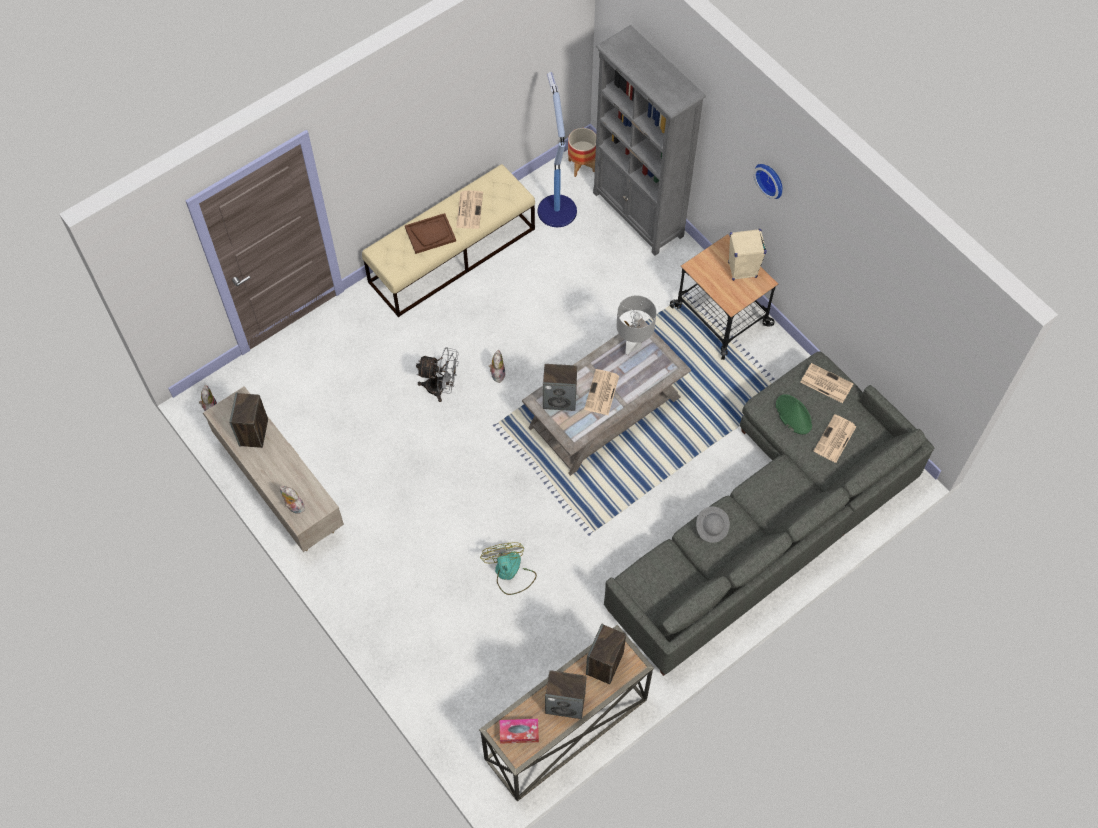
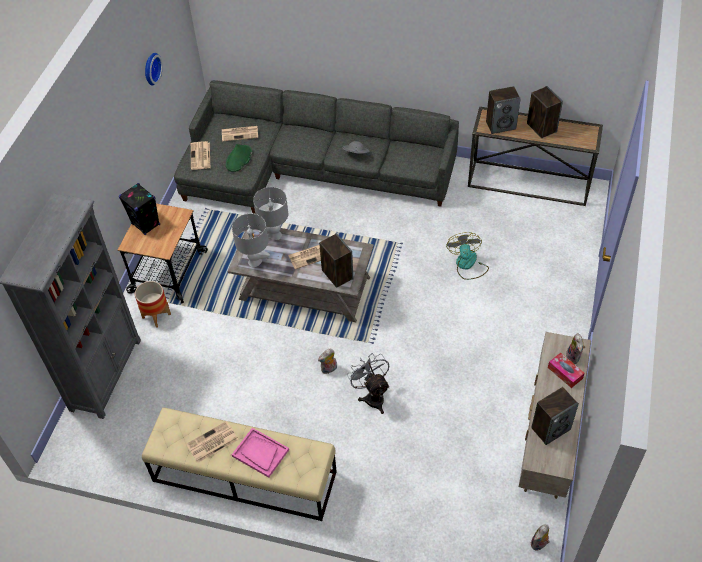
camera: 125 degrees left, 10 degrees down
brown tray [405,213,456,254] -> pink tray [232,428,289,478]
fan [480,542,537,595] -> fan turned 135 degrees clockwise [446,232,489,280]
tissue box [500,719,539,744] -> tissue box moved to [548,353,585,388]
floor lamp [538,72,577,227] -> none
planter [568,128,596,177] -> planter moved to [135,281,171,328]
beige speaker [728,229,767,281] -> black speaker [119,183,160,235]
wall clock [754,164,782,199] -> wall clock moved to [145,53,163,86]
none -> grey table lamp [253,187,288,240]

